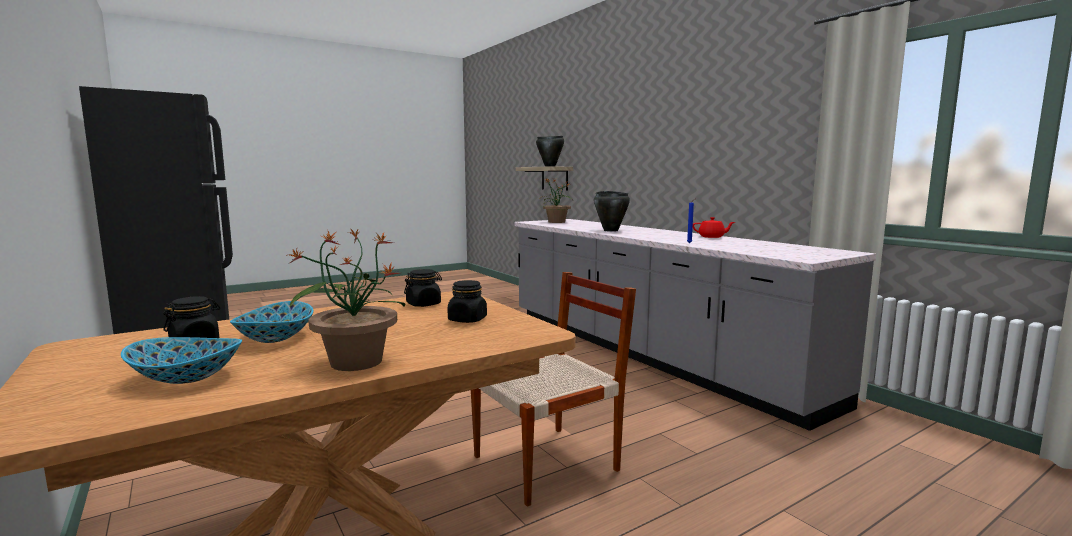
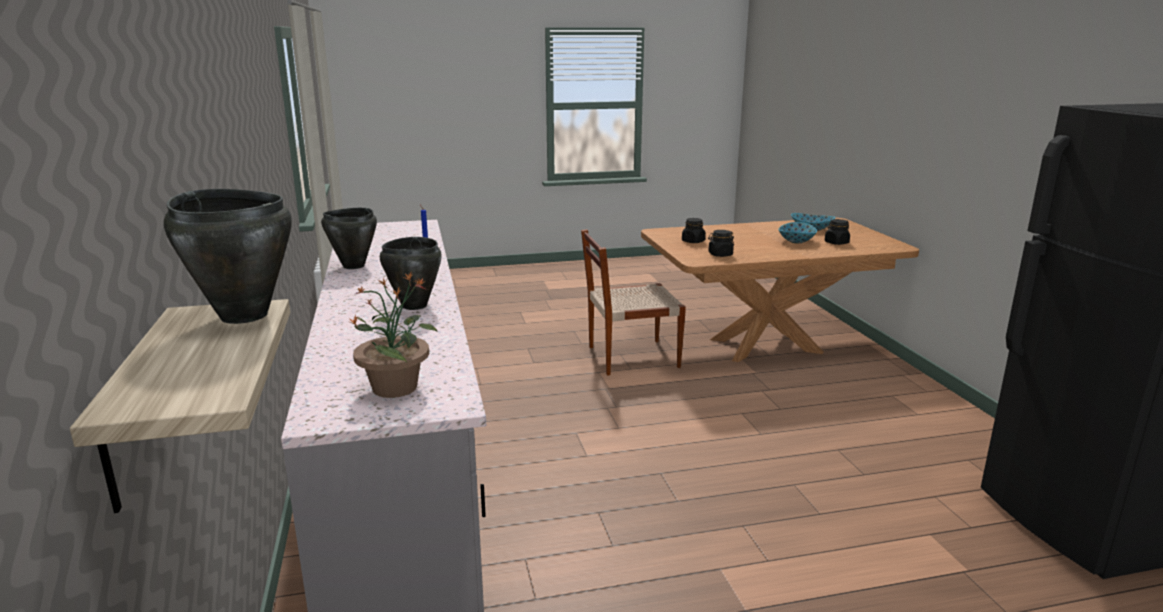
camera: 160 degrees left, 10 degrees up
potted plant [286,228,405,371] -> none
red teapot [693,217,735,238] -> black cooking pot [321,208,377,269]

